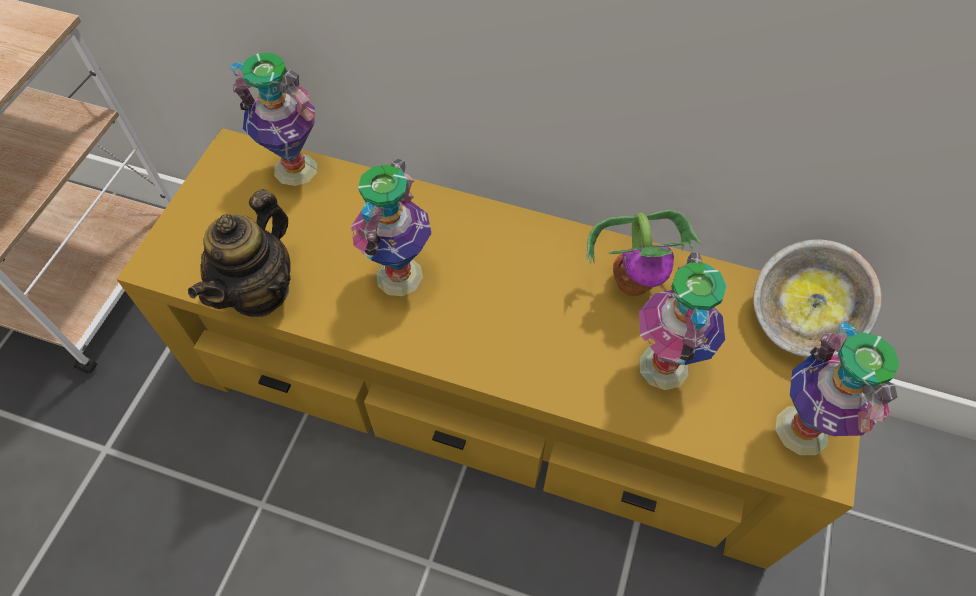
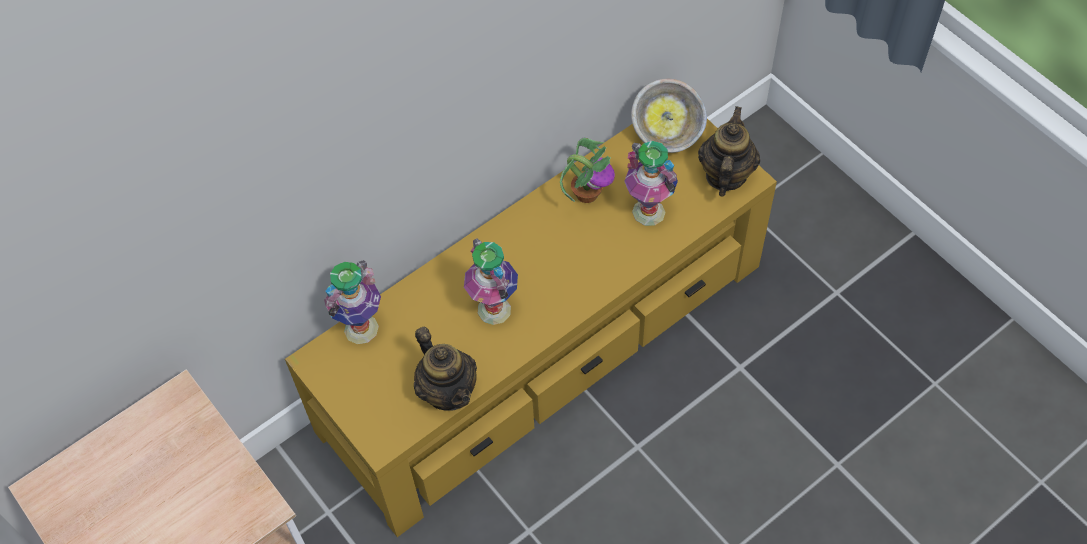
camera: 55 degrees left, 0 degrees up
vase [775,322,900,455] -> teapot [698,106,760,197]

